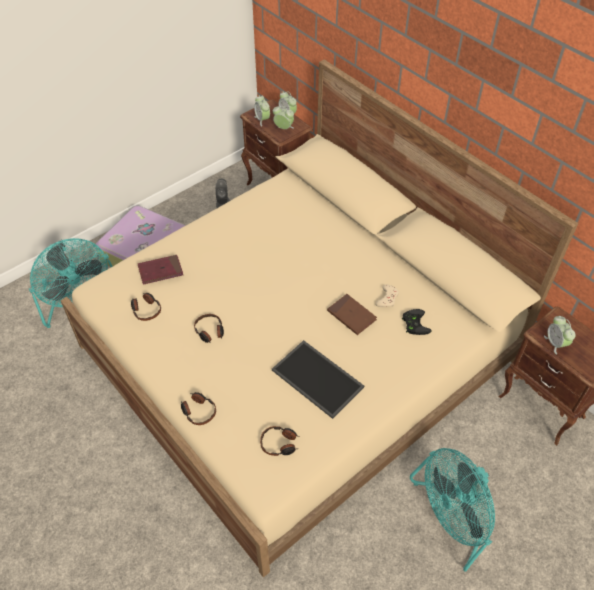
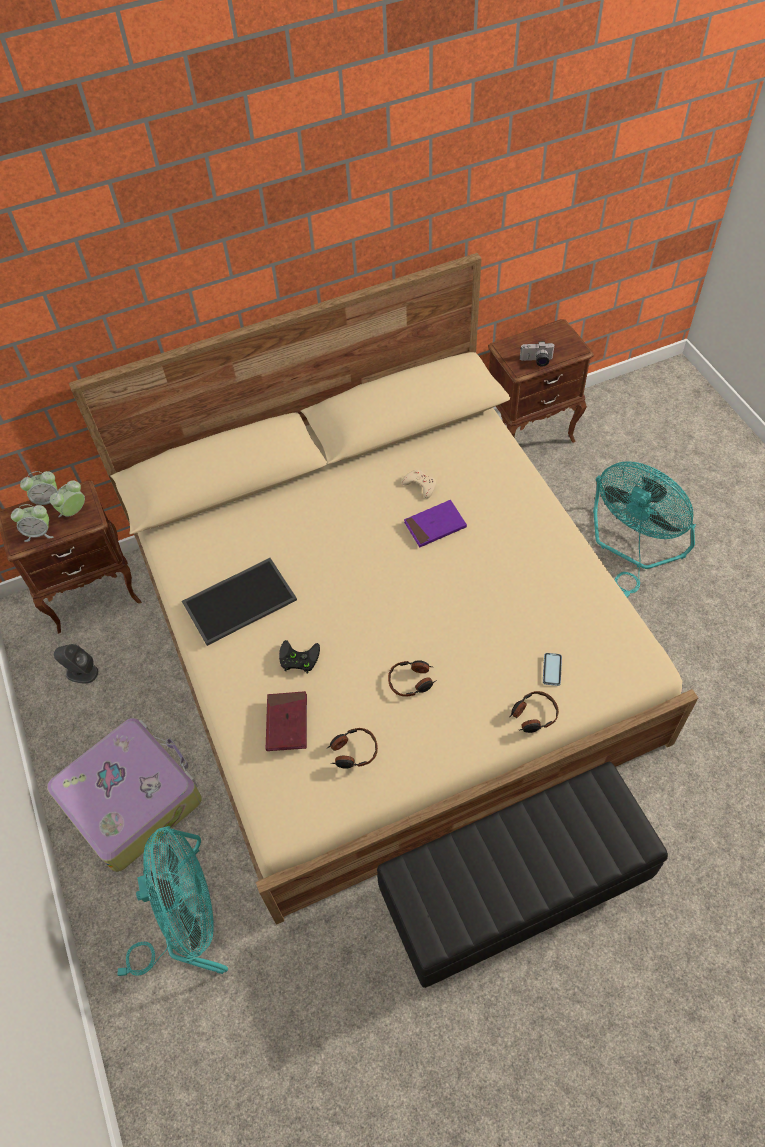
camera: 70 degrees left, 5 degrees up
headphones [260,426,300,456] -> none
tray [272,340,364,419] -> tray moved to [182,558,297,646]
brown book [327,294,377,335] -> purple book [404,500,467,547]
black game controller [402,309,432,335] -> black game controller moved to [279,640,320,673]
turquoise fan [410,448,495,572] -> turquoise fan turned 135 degrees counterclockwise [593,462,696,597]
alarm clock [544,316,576,355] -> camera [520,341,555,367]
none -> black ottoman [377,762,668,988]
none -> phone [543,653,562,686]

